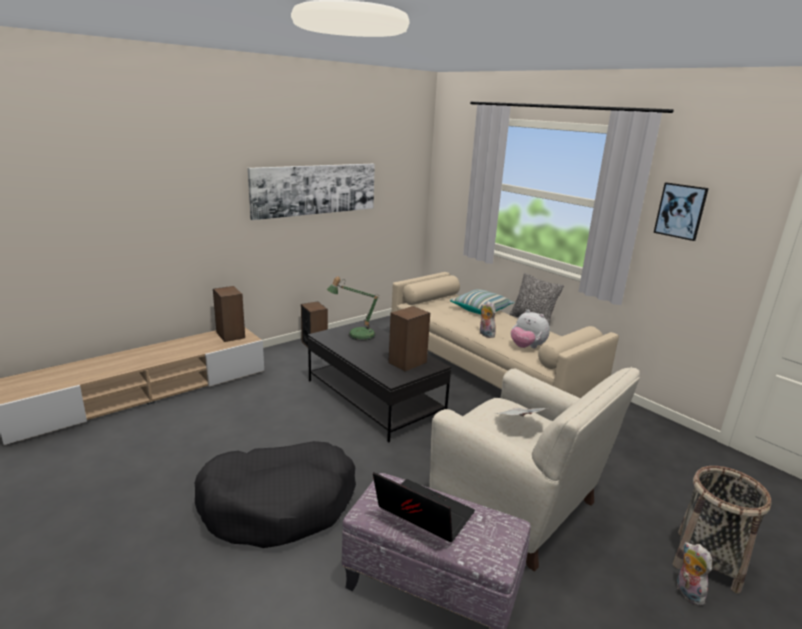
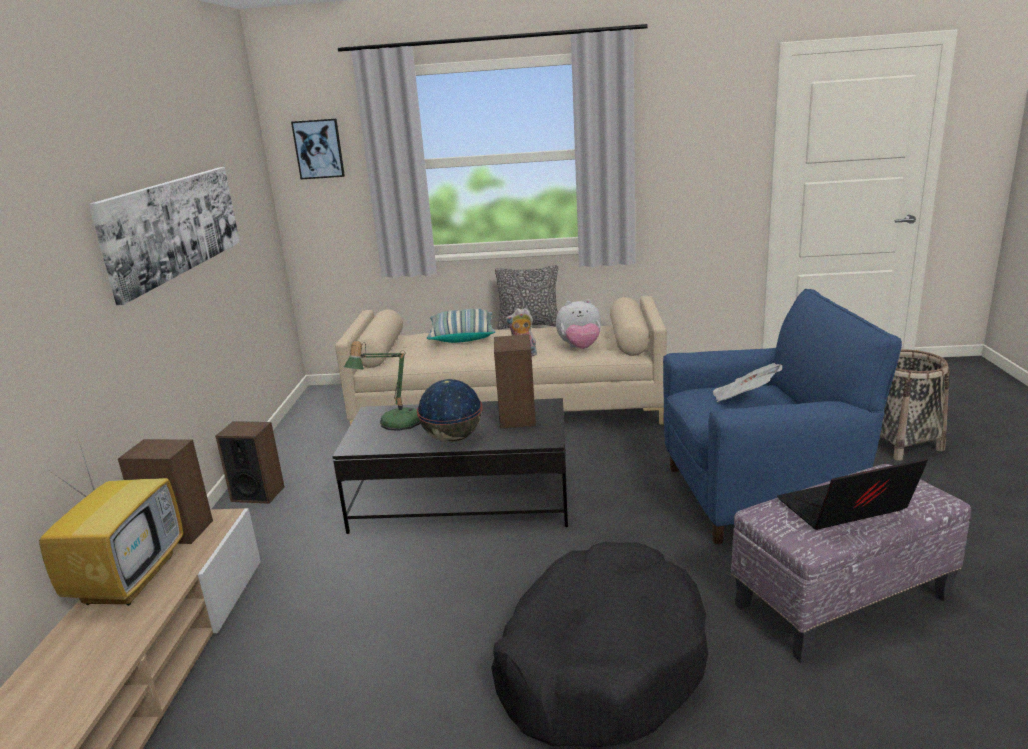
camera: 45 degrees left, 0 degrees up
beige armchair [429,367,640,572] -> blue armchair [663,289,902,544]
picture [654,182,709,241] -> picture moved to [291,118,345,179]
plush toy [677,542,712,606] -> none
none -> television [39,439,183,606]
none -> globe [417,379,482,442]

